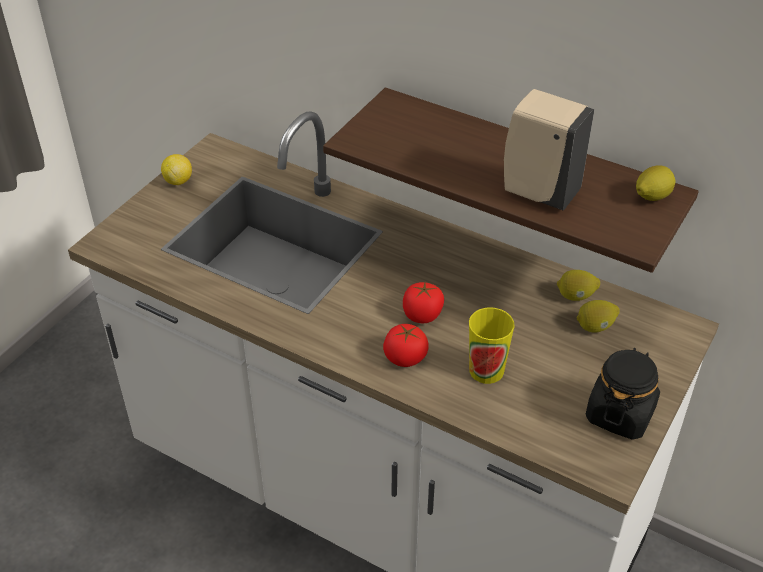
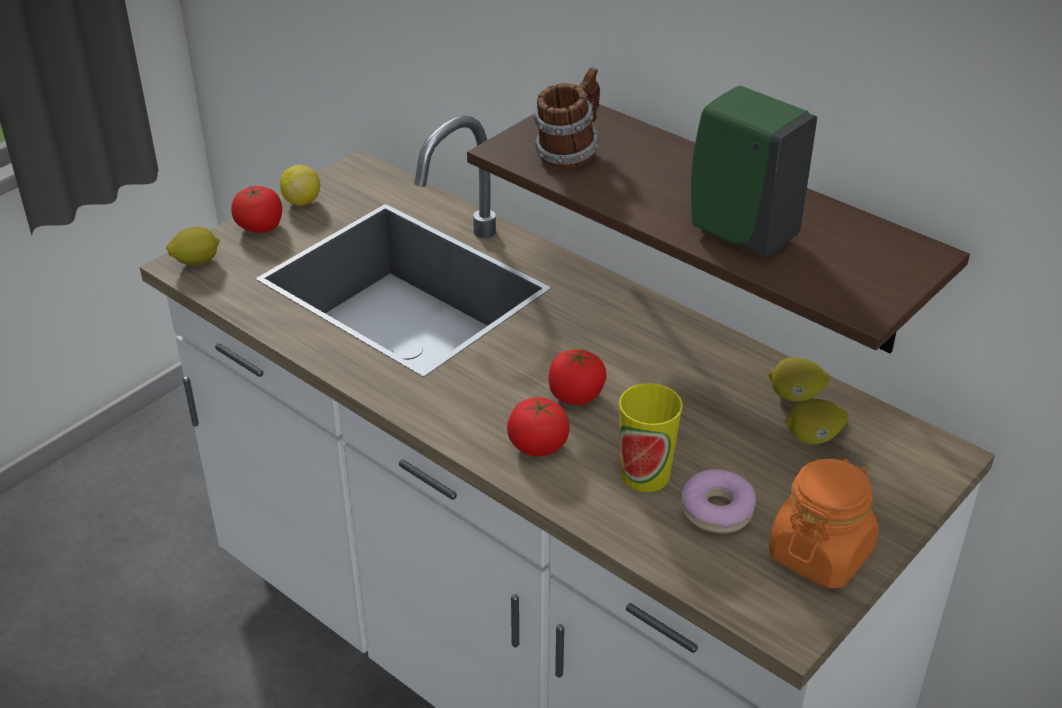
camera: 10 degrees right, 5 degrees down
beige soap dispenser [504,89,594,211] -> green soap dispenser [691,86,817,257]
black jar [586,348,660,440] -> orange jar [769,459,879,589]
lemon [636,165,675,201] -> lemon moved to [166,226,220,265]
none -> tomato [231,186,282,233]
none -> mug [533,67,600,168]
none -> donut [681,469,756,533]

